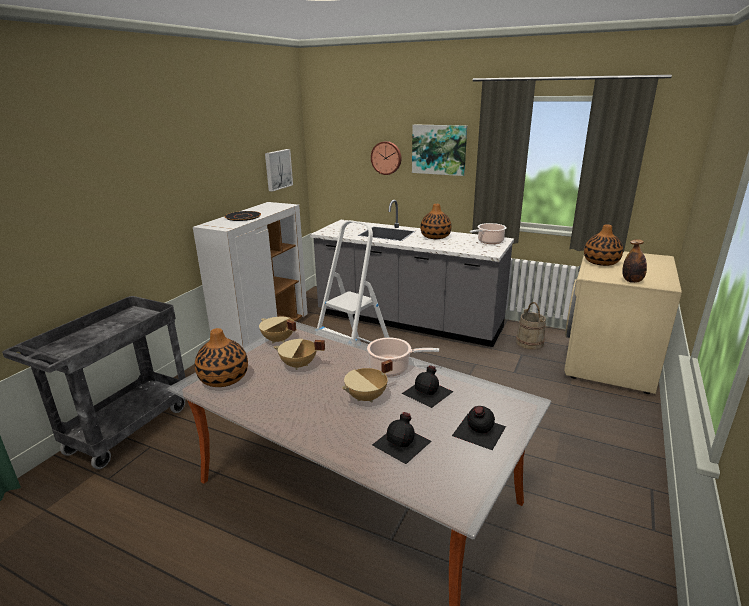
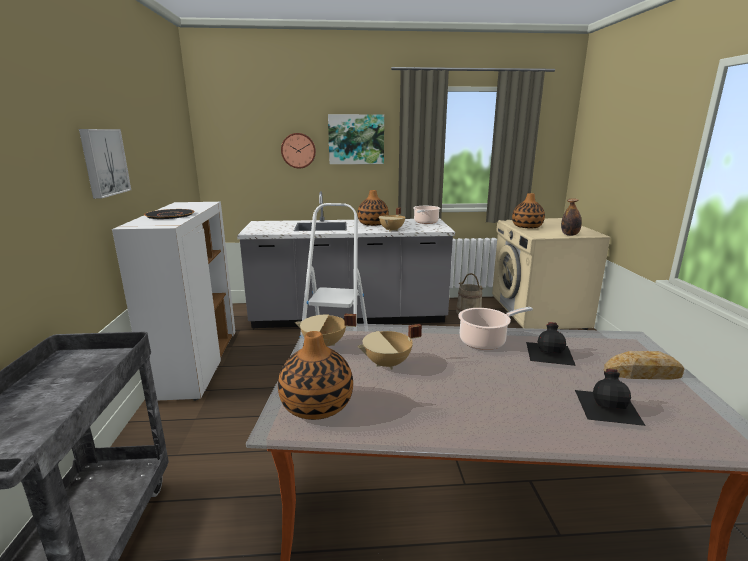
camera: 30 degrees left, 5 degrees down
picture [265,149,293,192] -> picture moved to [79,129,131,199]
beige cooking pot [342,360,393,403] -> beige cooking pot moved to [379,207,405,232]
black bottle [452,406,506,450] -> bread [604,351,684,380]

